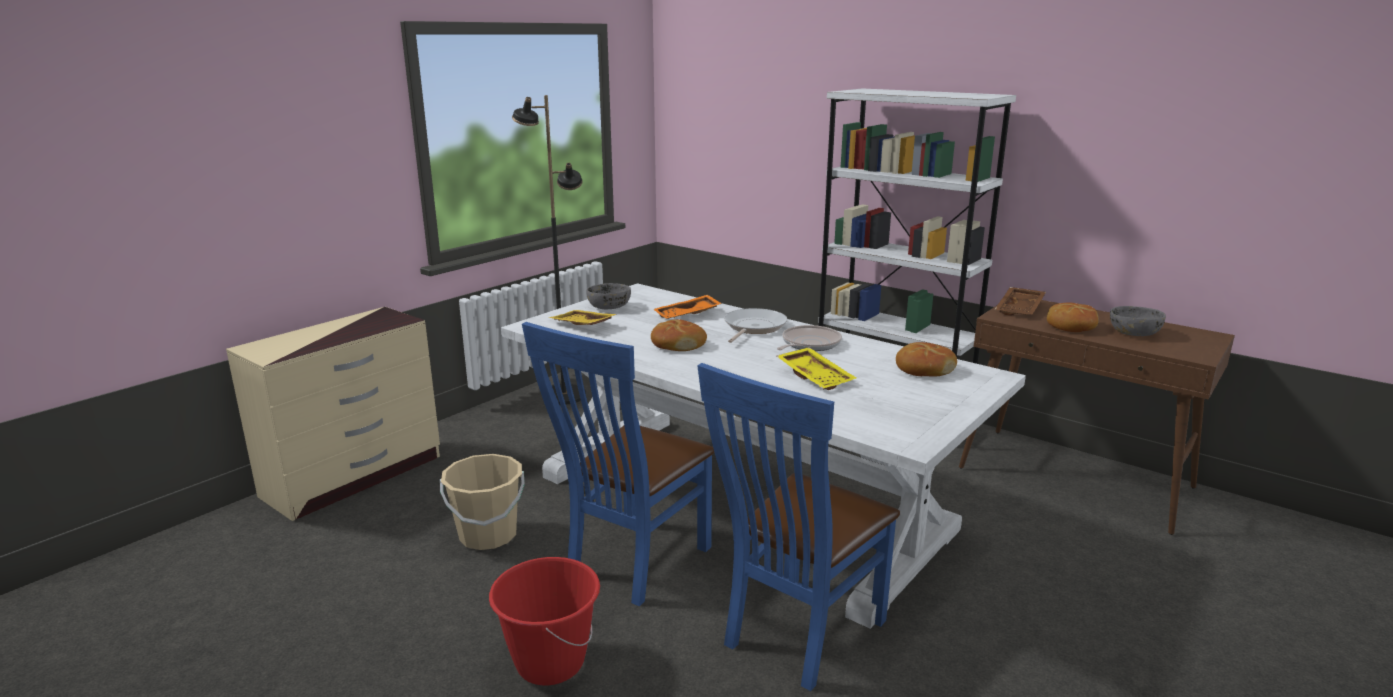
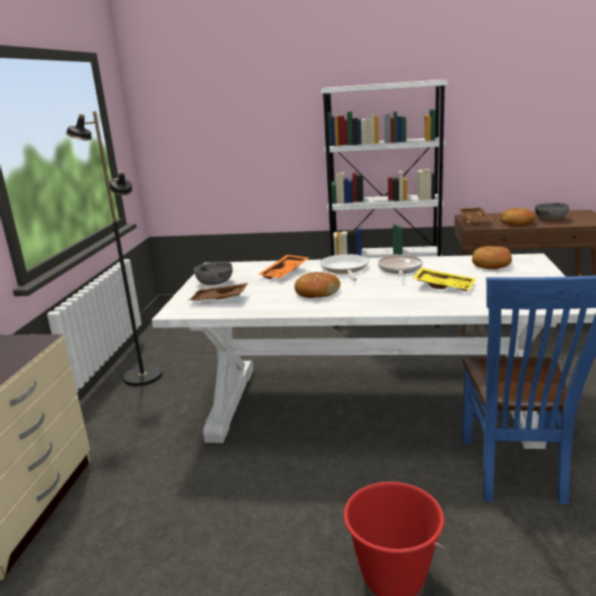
camera: 30 degrees left, 0 degrees up
beige bucket [440,454,525,550] -> none
blue chair [522,322,714,606] -> none
yellow tray [548,310,617,325] -> brown tray [189,283,248,301]

